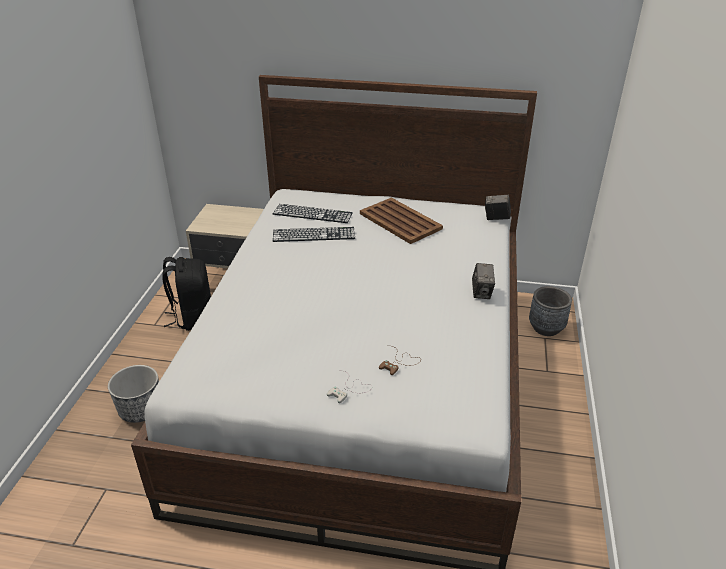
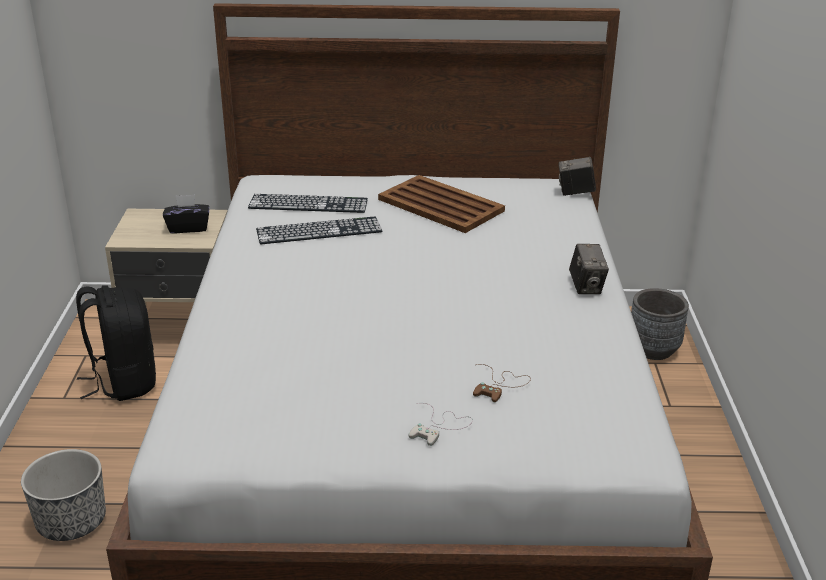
camera: 10 degrees left, 5 degrees down
none -> black tissue box [163,194,209,233]

